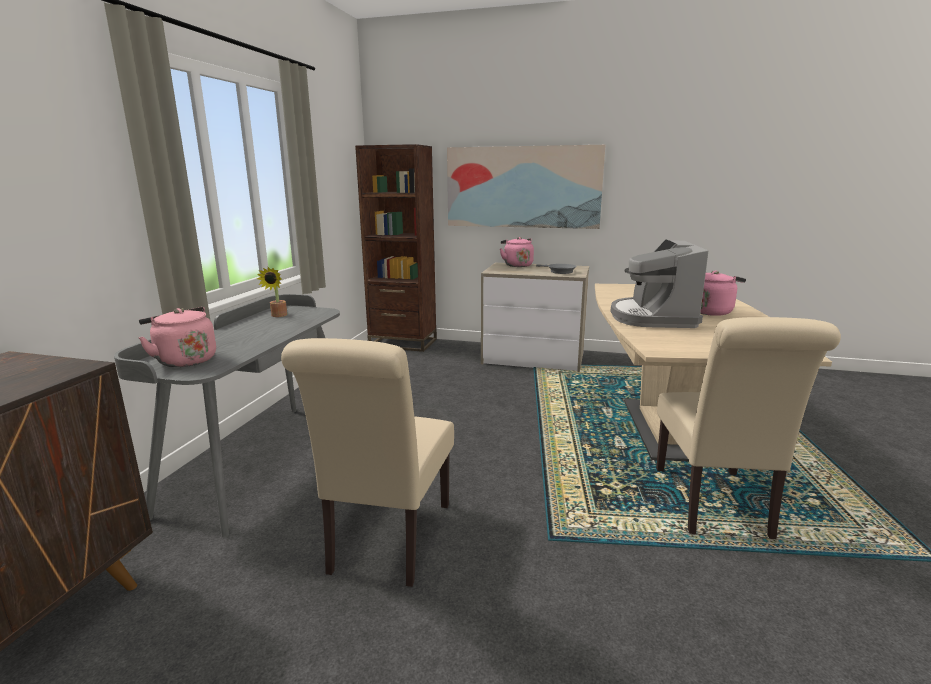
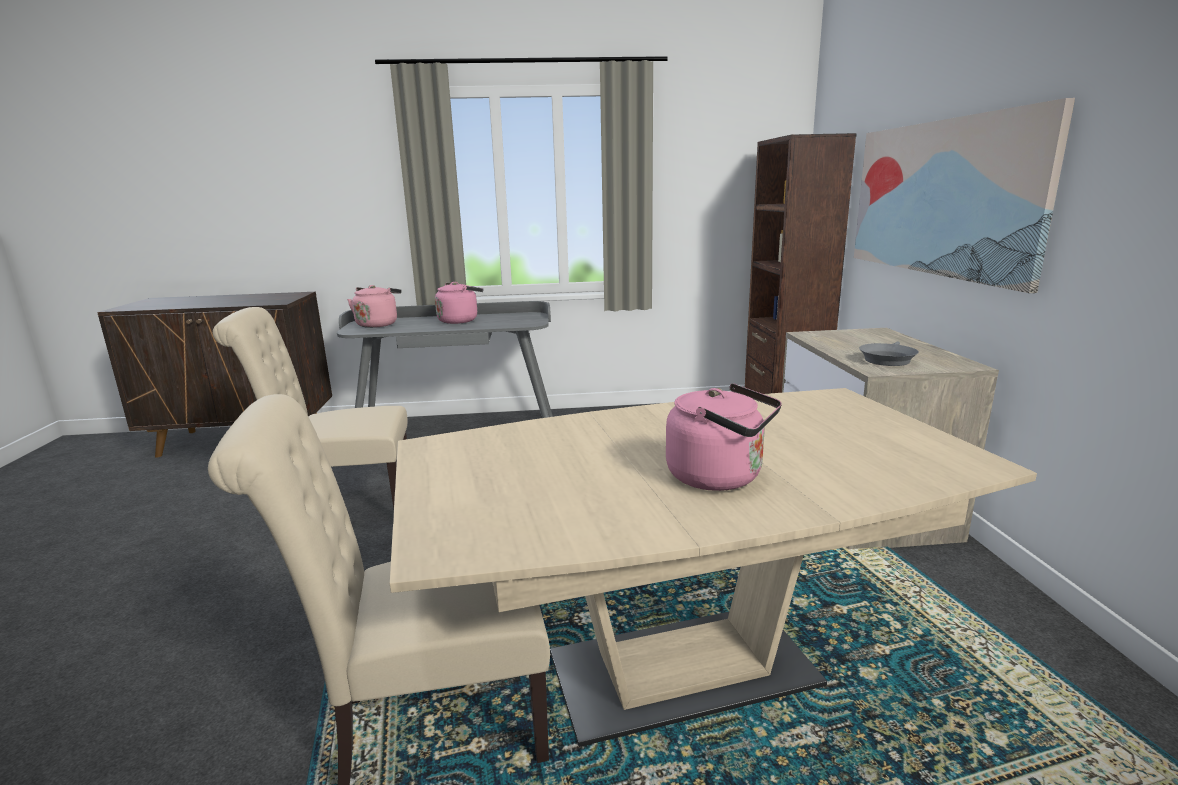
camera: 70 degrees right, 0 degrees up
potted plant [257,267,287,317] -> none
pink kettle [500,237,534,267] -> pink kettle moved to [435,282,483,324]
coffee machine [610,239,708,328] -> none

